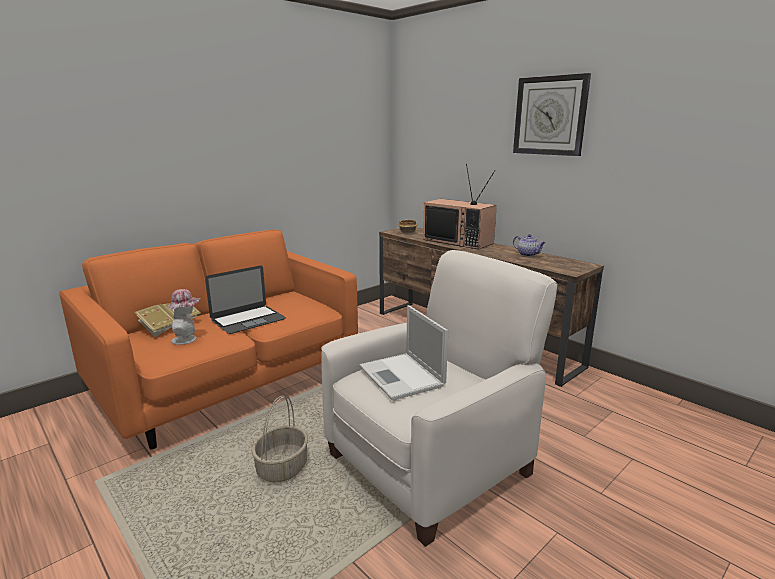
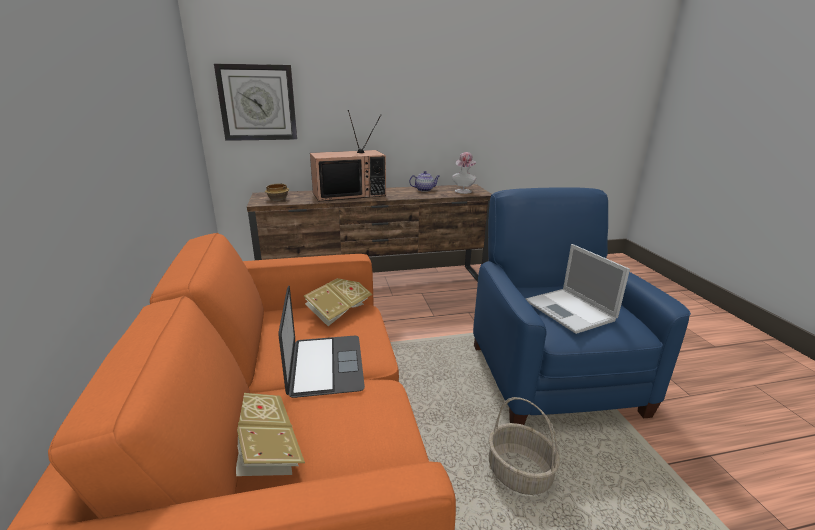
camera: 60 degrees left, 5 degrees up
hat [167,289,200,345] -> hat moved to [452,152,477,194]
white armchair [321,250,557,547] -> blue armchair [473,187,691,425]
laptop [359,305,448,401] -> laptop turned 60 degrees clockwise [526,244,630,334]
wall clock [513,73,591,156] -> wall clock moved to [214,63,297,141]
none -> book [304,278,372,326]

